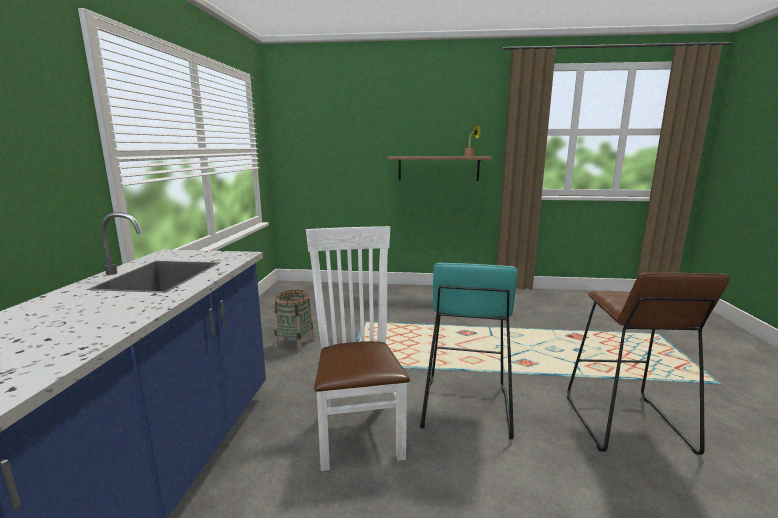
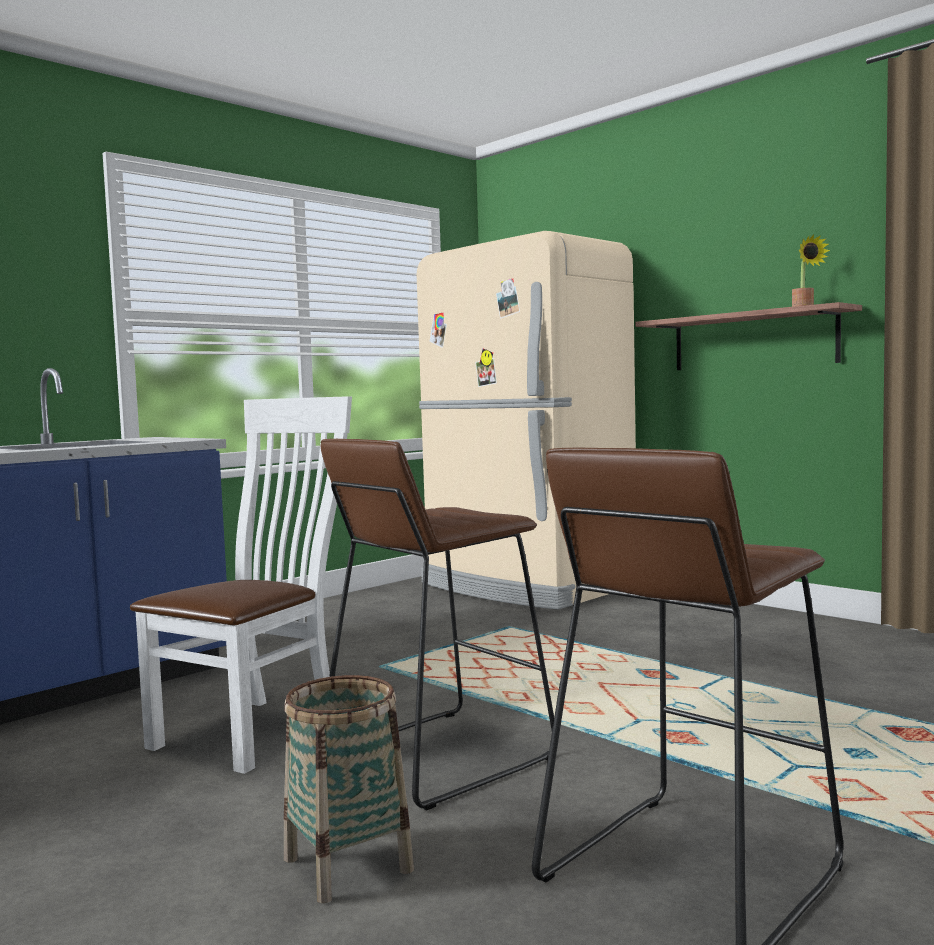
camera: 40 degrees right, 10 degrees down
basket [274,290,314,352] -> basket moved to [284,675,414,903]
turquoise stool [420,262,518,439] -> brown stool [321,439,554,810]
none -> beige fridge [417,231,636,610]

